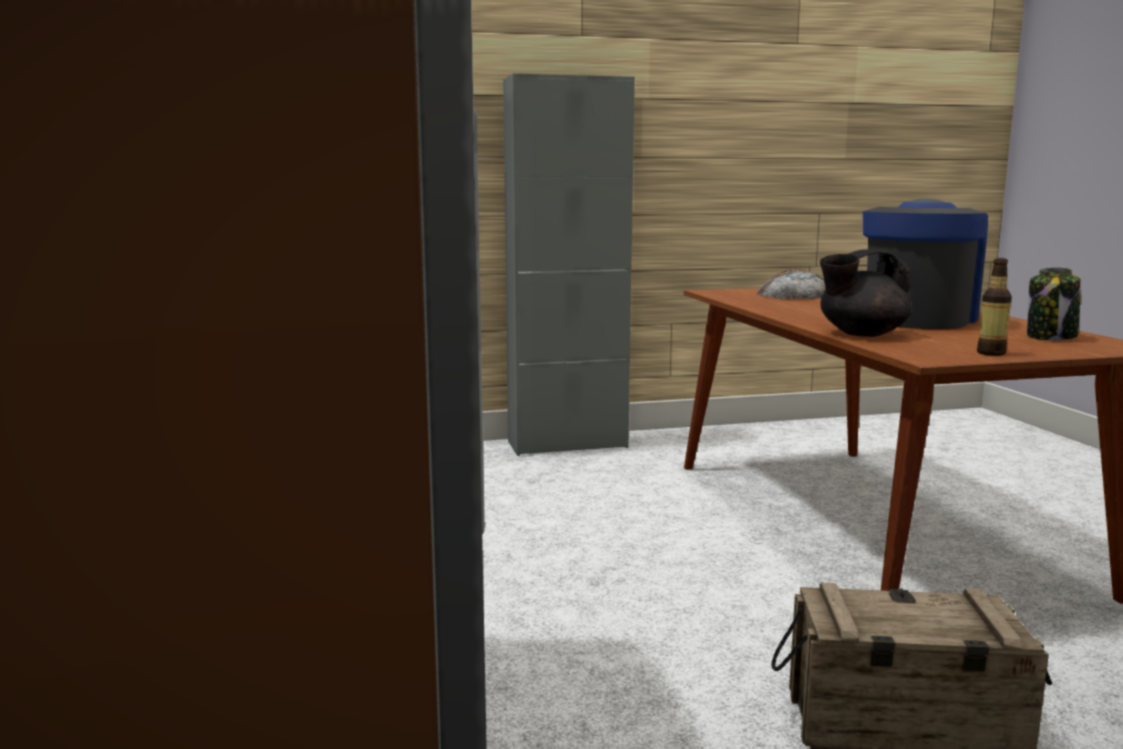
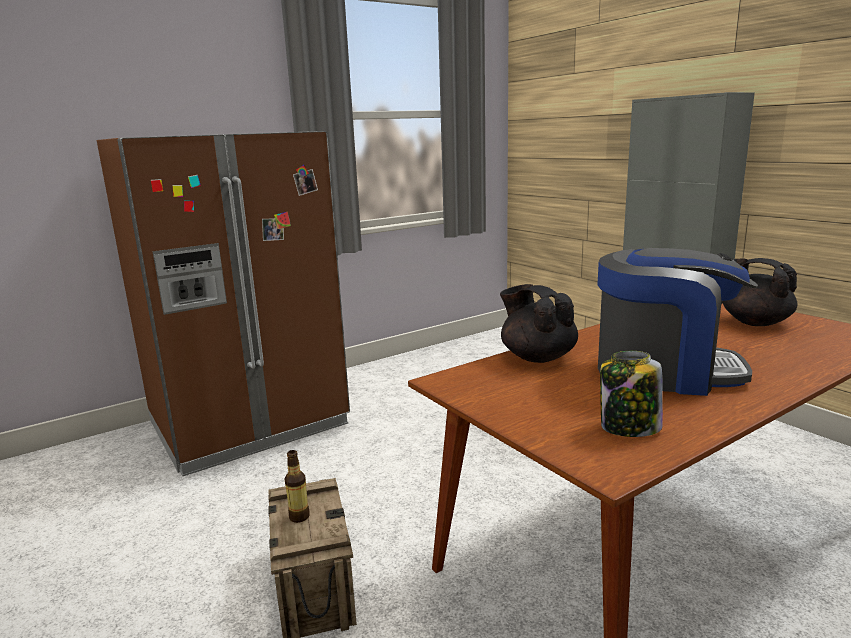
camera: 70 degrees right, 5 degrees up
bread [756,269,825,299] -> black teapot [723,258,797,326]
bottle [977,258,1012,356] -> bottle moved to [285,450,310,523]

